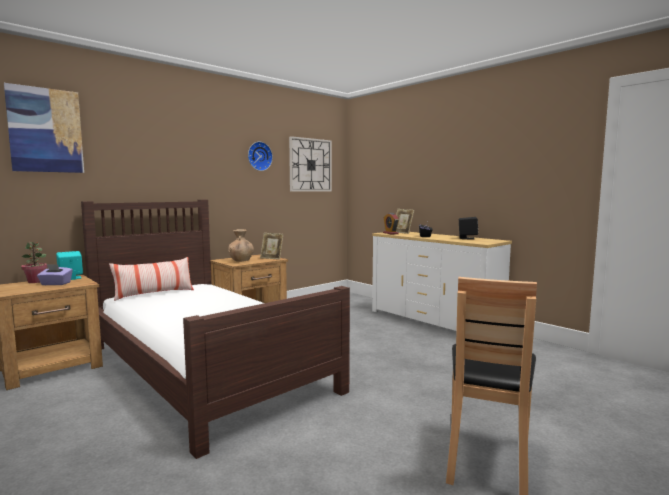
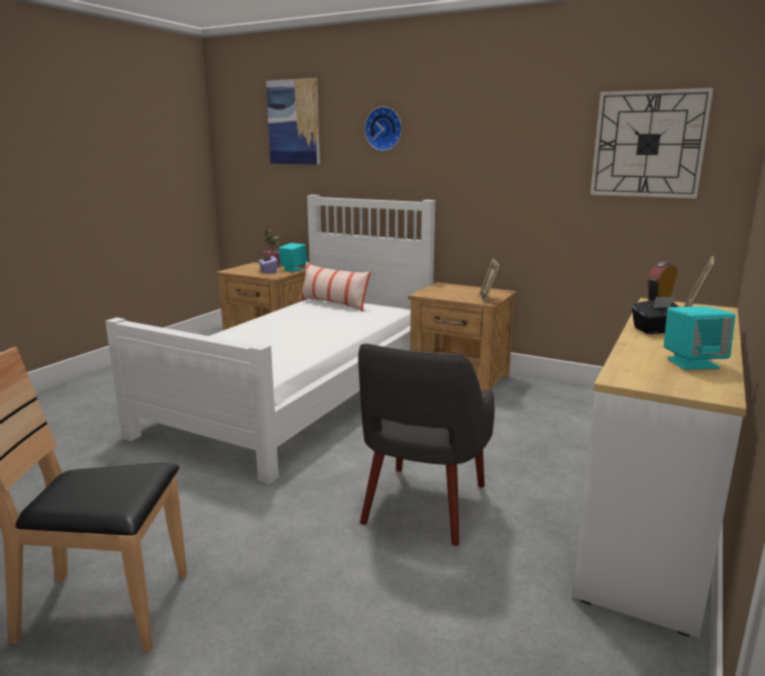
camera: 70 degrees right, 10 degrees up
brown bed [81,200,350,459] -> white bed [105,195,435,484]
brown vase [228,229,254,262] -> none
wall clock [248,142,273,171] -> wall clock moved to [364,107,402,151]
black speaker [459,217,478,240] -> turquoise speaker [664,306,735,370]
none -> grey armchair [358,343,494,546]

